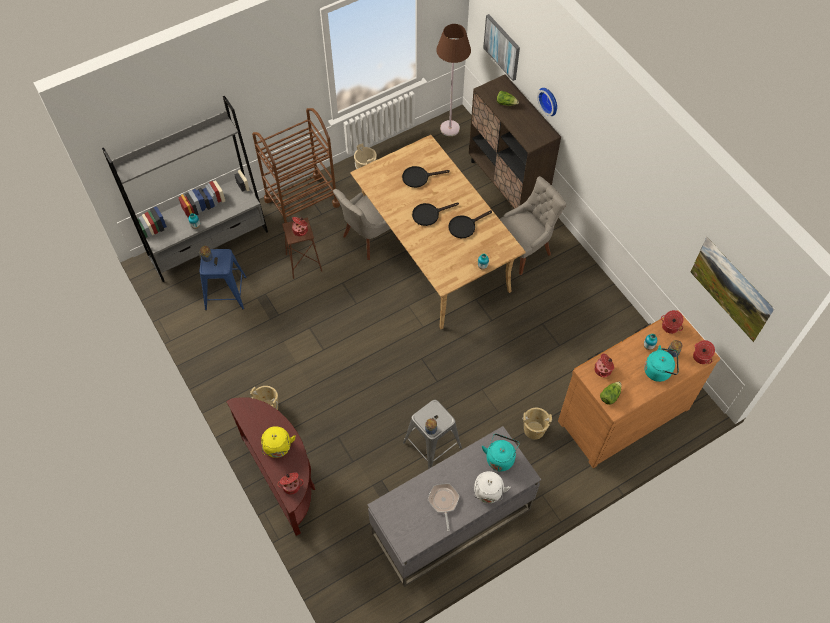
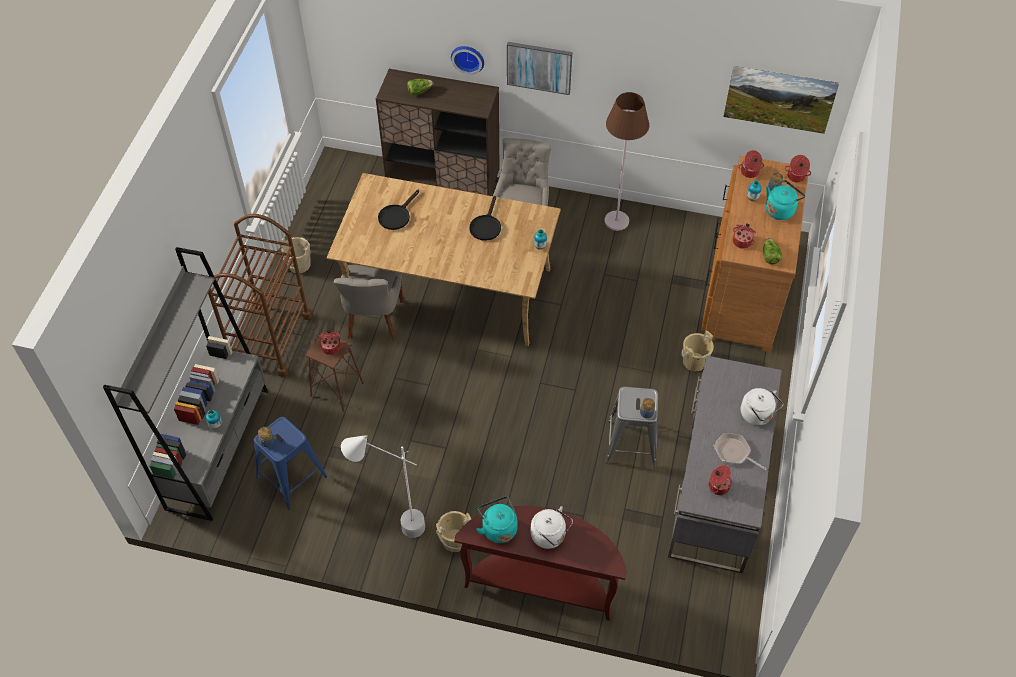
camera: 45 degrees left, 5 degrees down
yellow kettle [261,426,296,458] -> white kettle [530,506,573,549]
cooking pot [278,472,304,494] -> cooking pot moved to [709,465,731,495]
black frying pan [412,202,459,226] -> none
brown floor lamp [436,24,471,136] -> brown floor lamp moved to [604,92,649,231]
turquoise kettle [482,434,520,471] -> turquoise kettle moved to [476,496,518,543]
picture [483,14,520,81] -> picture moved to [507,42,572,95]
none -> white floor lamp [341,435,425,538]

